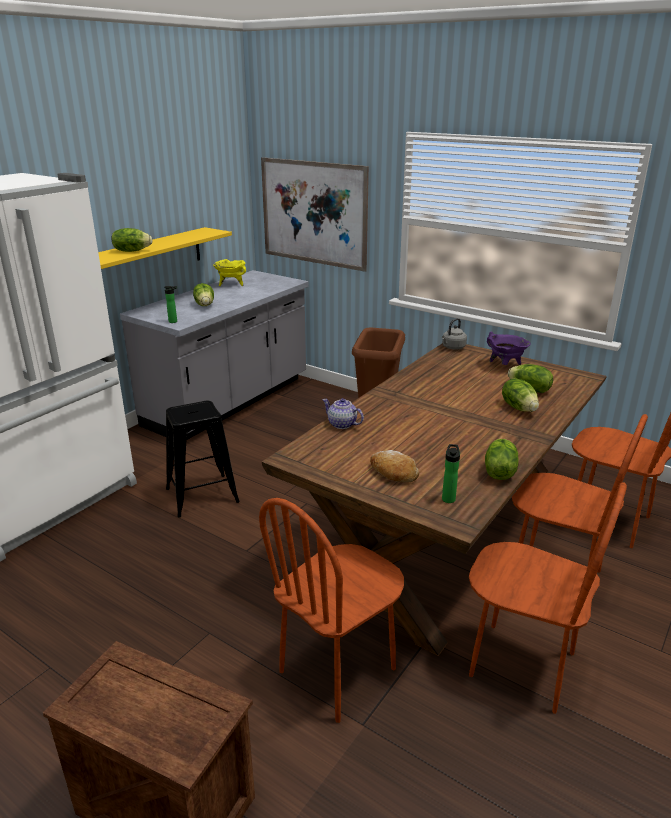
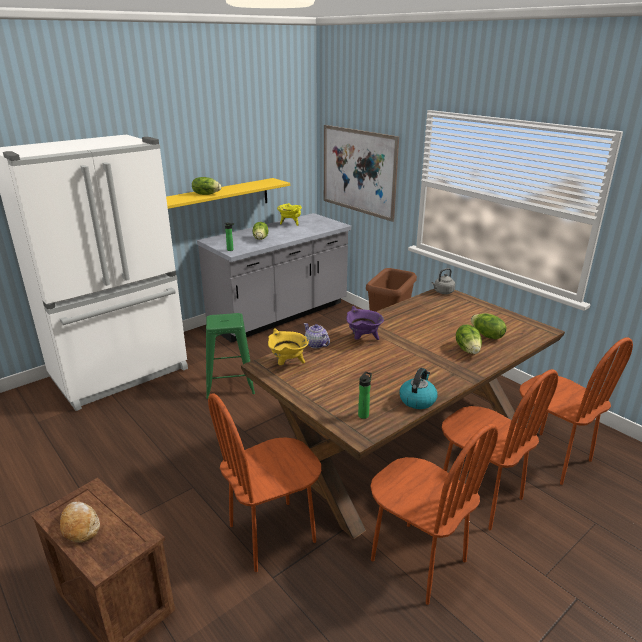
camera: 15 degrees right, 0 degrees up
black stool [166,401,240,517] -> green stool [206,313,255,399]
bread [370,450,419,483] -> bread moved to [60,502,100,543]
lettuce [485,439,519,480] -> kettle [399,368,438,409]
purple cooking pot [487,331,530,365] -> purple cooking pot moved to [346,306,384,340]
none -> yellow cooking pot [268,328,309,365]

